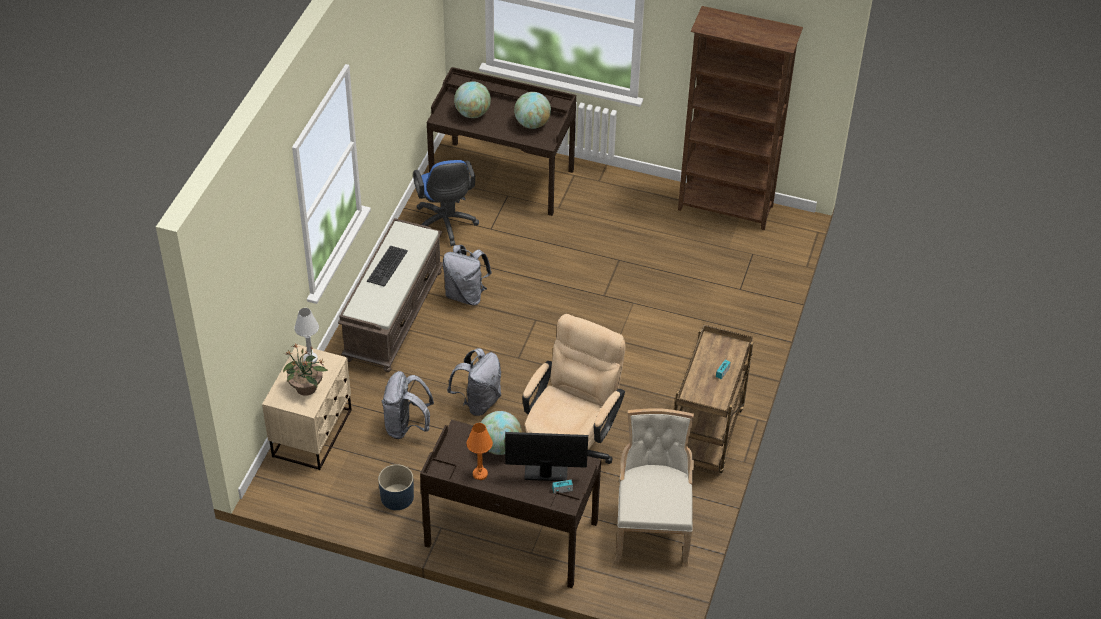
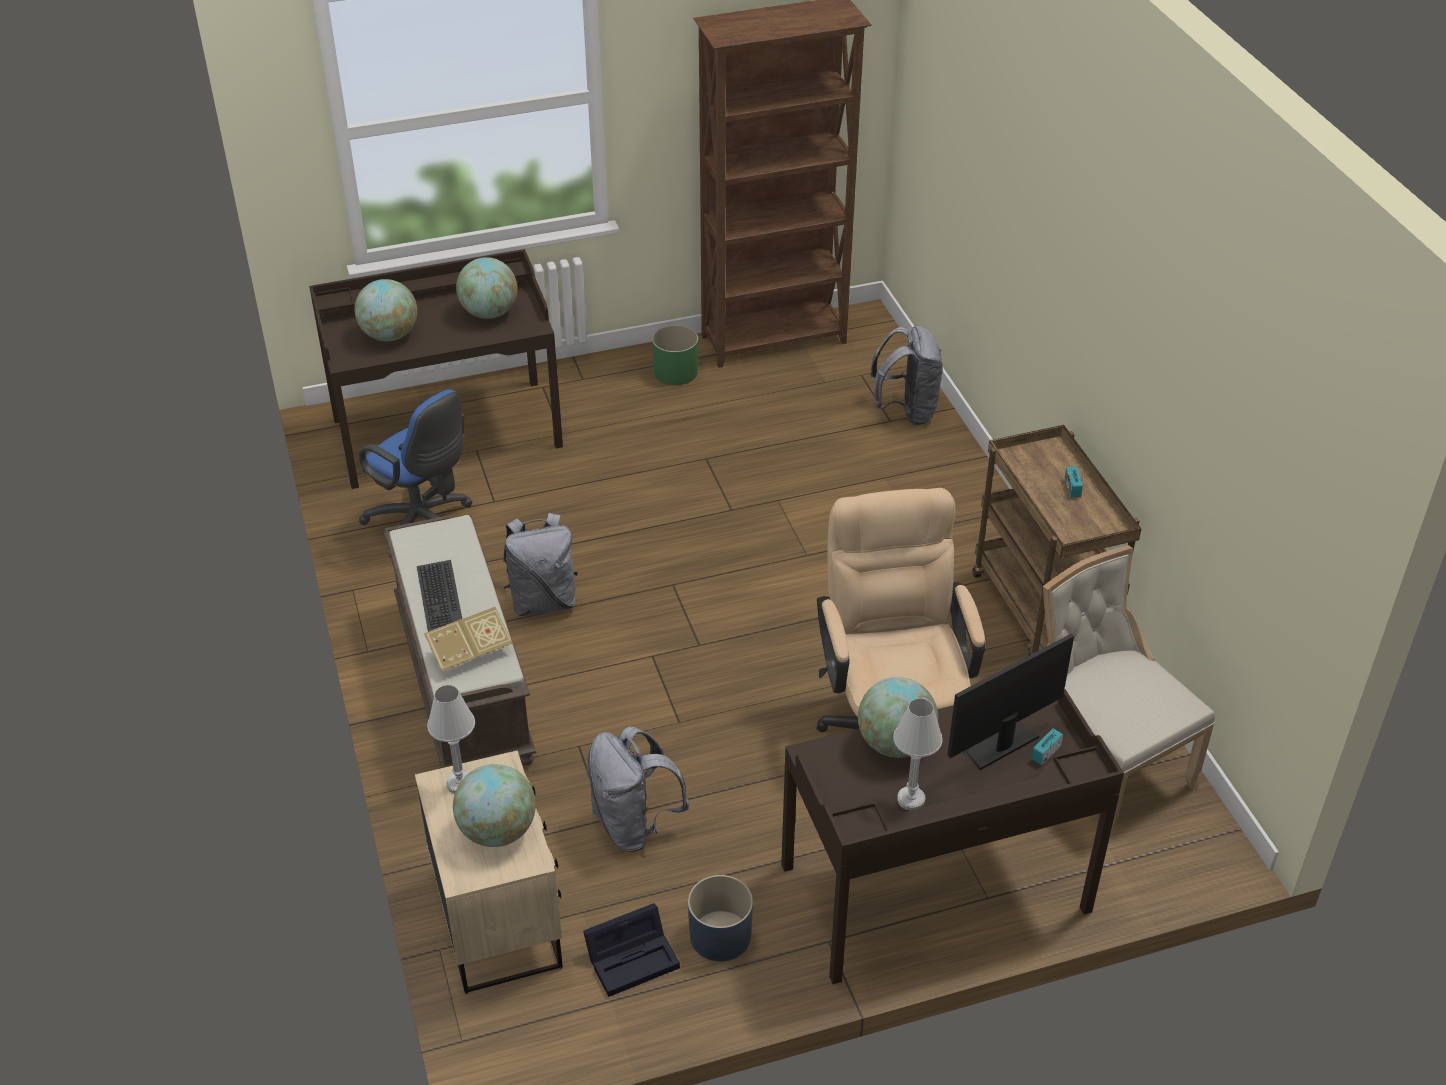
camera: 35 degrees left, 5 degrees down
potted plant [283,343,328,396] -> globe [453,764,536,847]
grey backpack [447,348,501,416] -> grey backpack moved to [870,325,943,425]
orange table lamp [466,423,493,480] -> white table lamp [893,698,942,810]
none -> book [424,607,513,673]
none -> black storage box [583,903,680,997]
none -> green planter [652,325,698,385]

